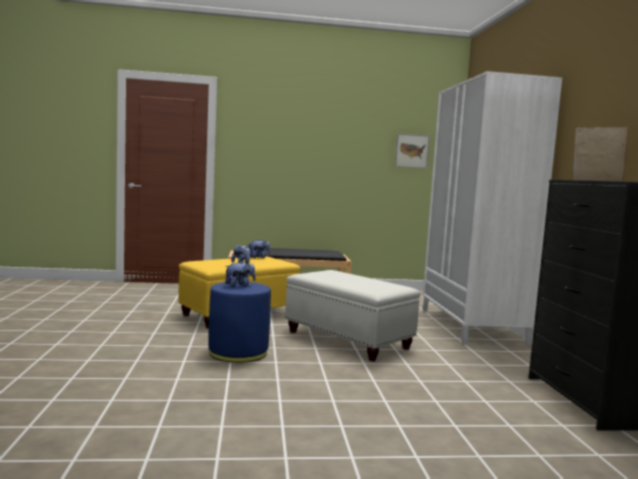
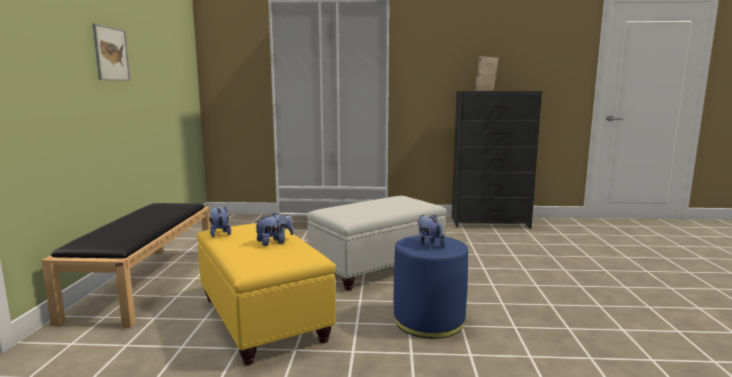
camera: 80 degrees left, 5 degrees up
picture [395,133,430,169] -> picture moved to [92,23,130,81]

